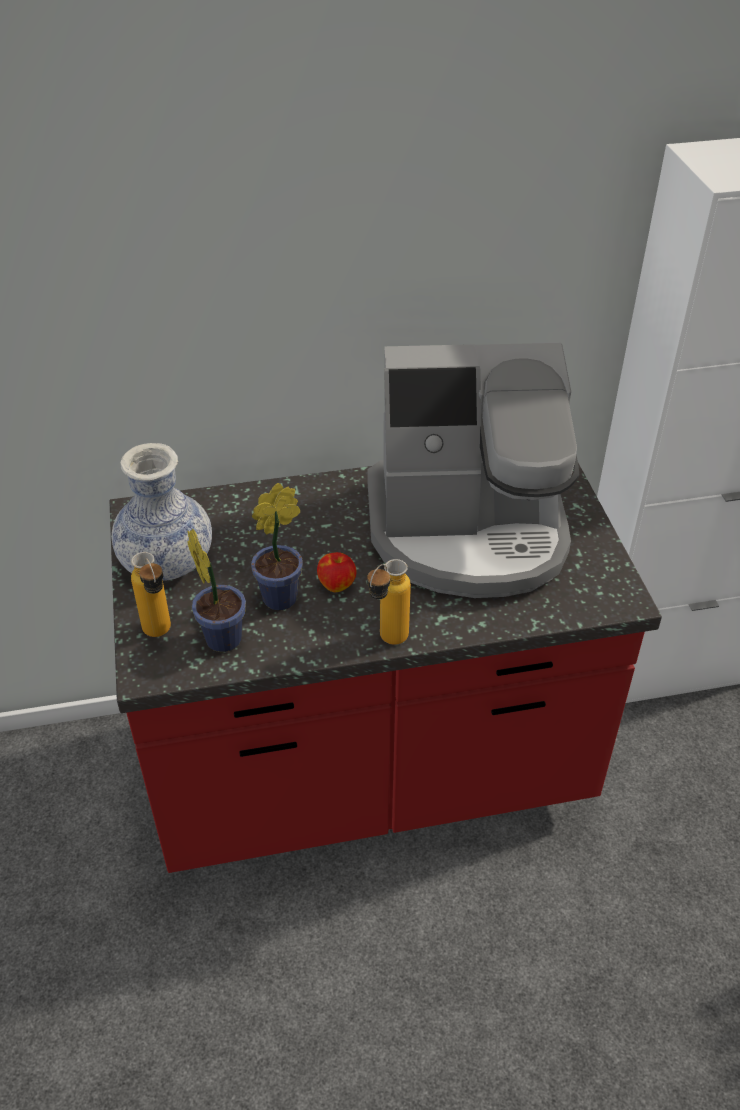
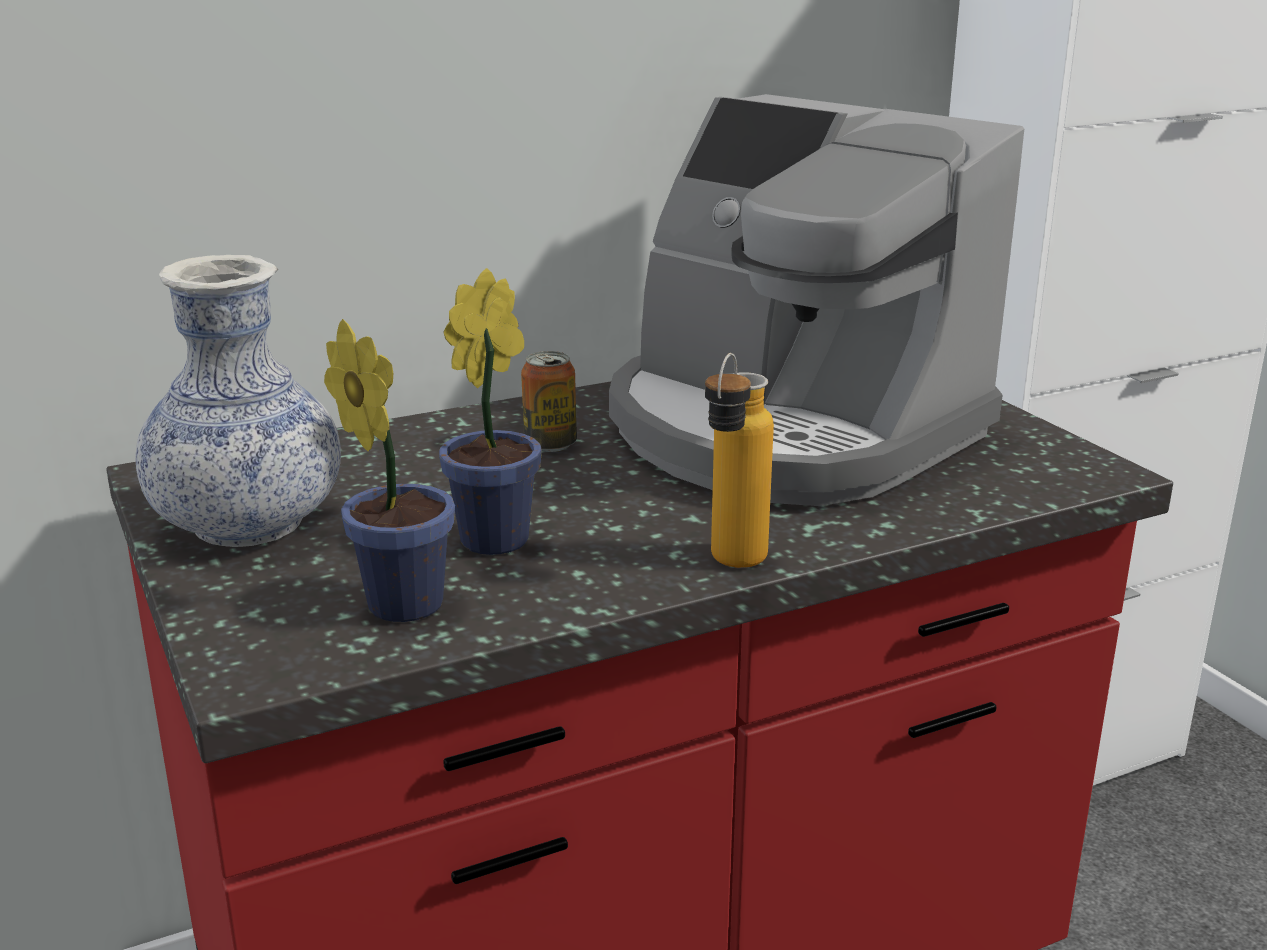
camera: 15 degrees left, 20 degrees down
bottle [131,552,171,637] -> none
apple [317,552,357,592] -> none
coffee machine [367,343,579,598] -> coffee machine turned 60 degrees clockwise [609,94,1024,506]
none -> can [521,351,577,452]

